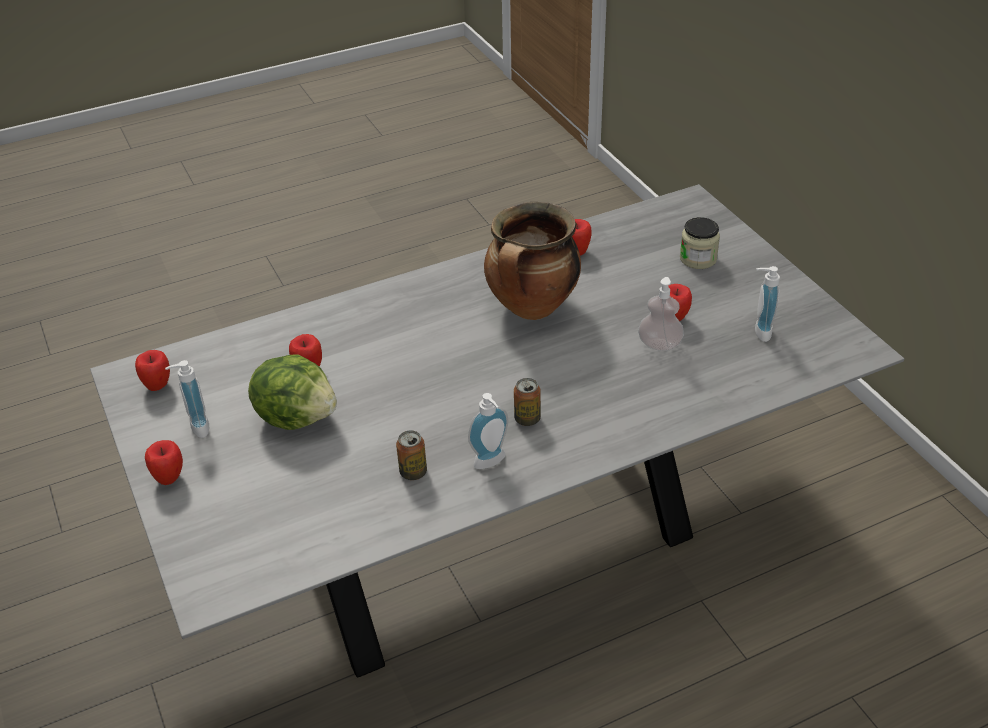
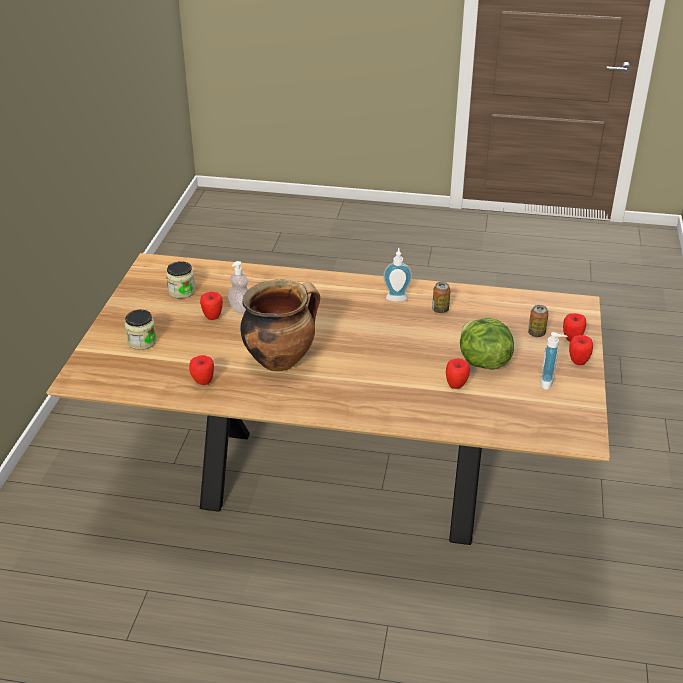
camera: 145 degrees left, 5 degrees down
grey dining table [90,184,904,678] -> brown dining table [46,253,610,545]
apple [135,350,170,391] -> apple moved to [563,313,586,342]
can [514,378,541,426] -> can moved to [528,305,549,337]
soap dispenser [755,266,780,342] -> jar [166,261,195,299]

